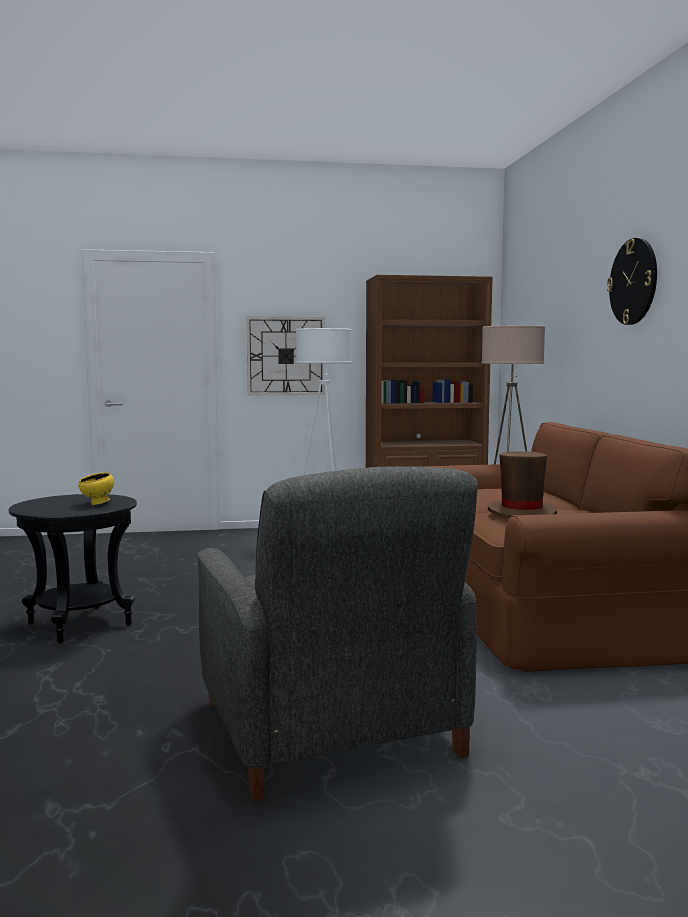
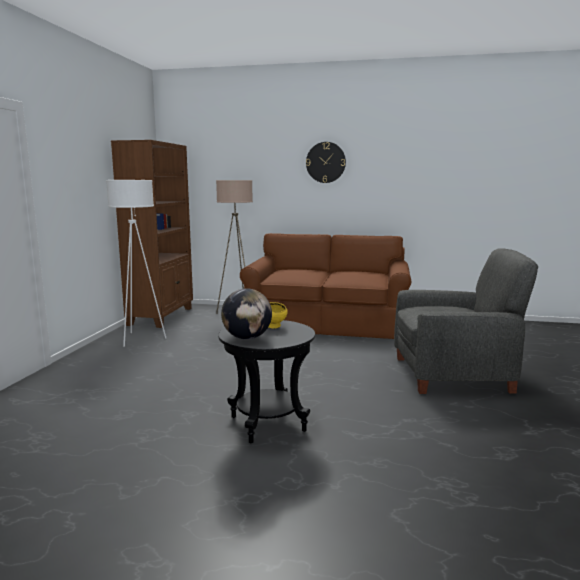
camera: 70 degrees left, 5 degrees up
wall clock [246,316,325,395] -> none
brown hat [488,451,557,518] -> none
none -> globe [221,288,272,339]

